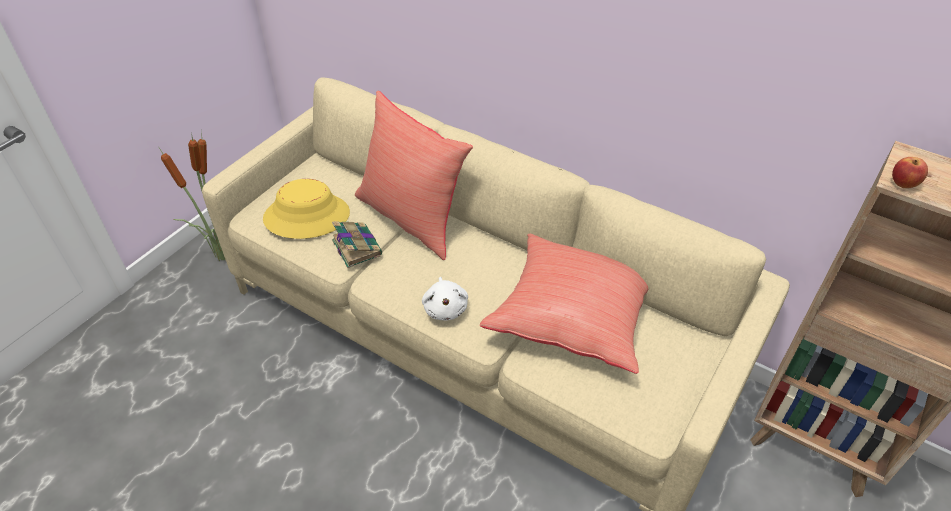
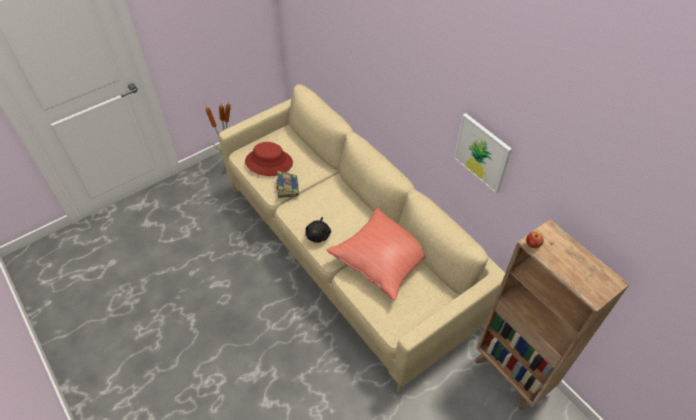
camera: 20 degrees right, 5 degrees up
yellow hat [263,179,350,239] -> red hat [245,142,293,176]
red pillow [355,91,473,260] -> none
white plush toy [422,277,468,320] -> black plush toy [305,217,331,243]
none -> picture [454,113,512,193]

